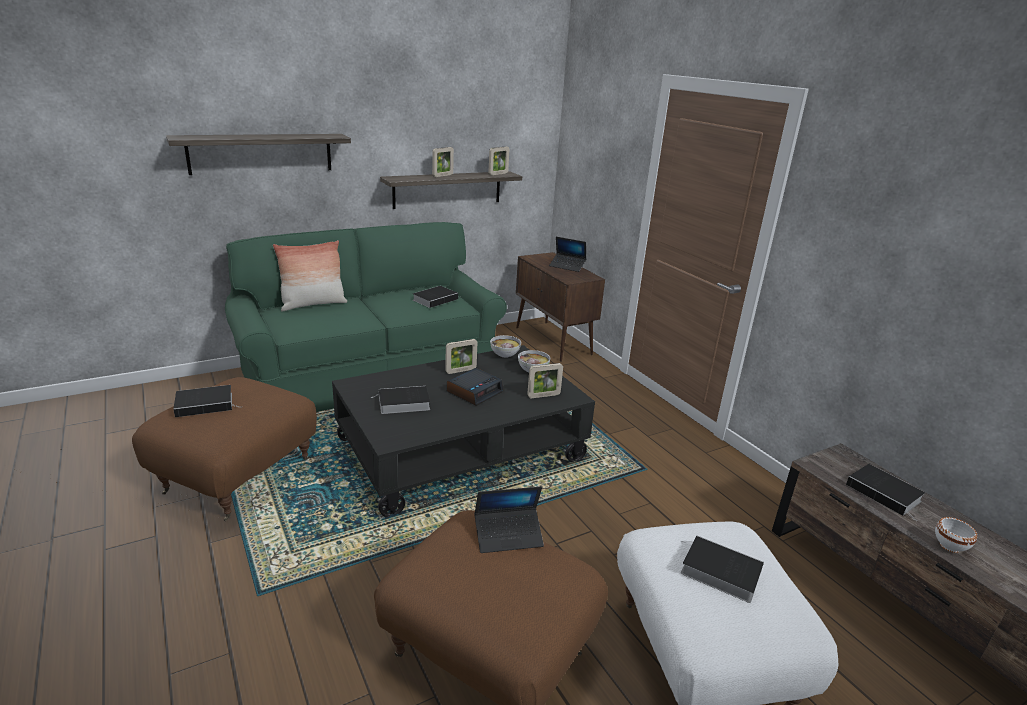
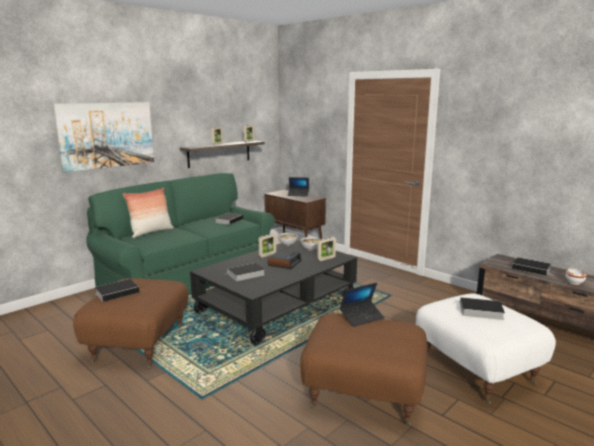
camera: 15 degrees left, 10 degrees down
shelf [166,134,351,175] -> picture [53,102,154,172]

